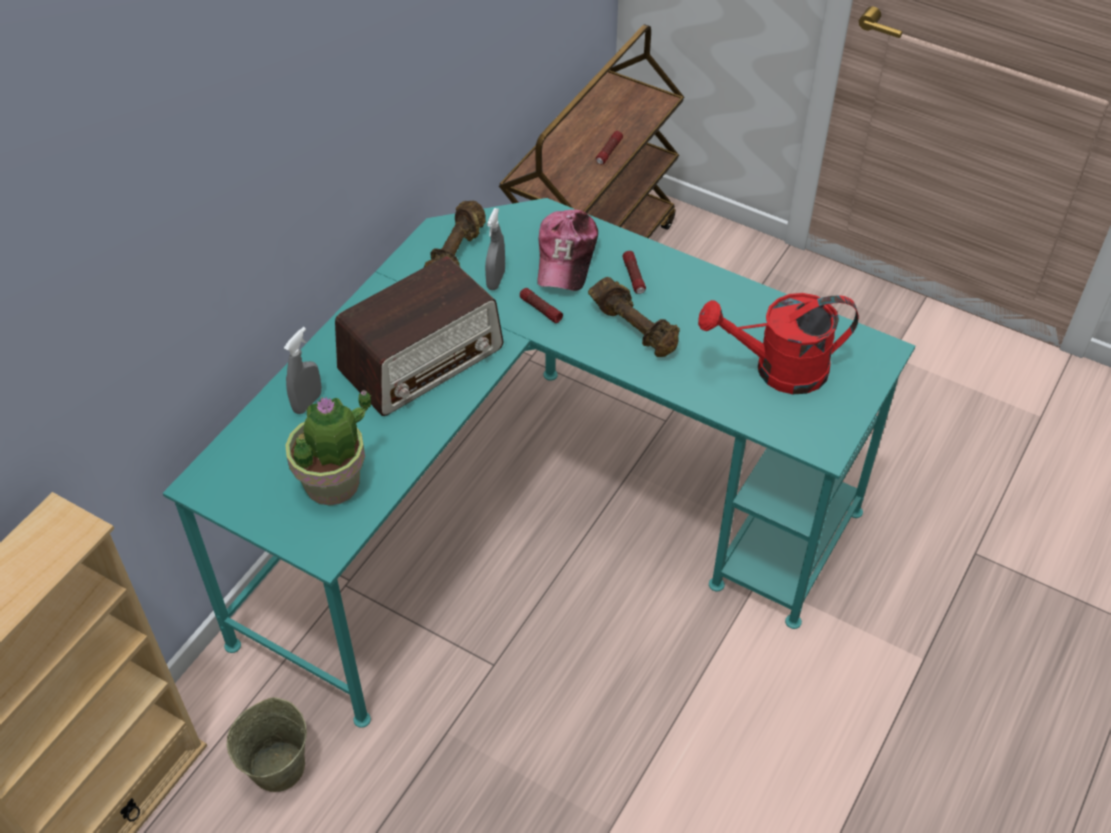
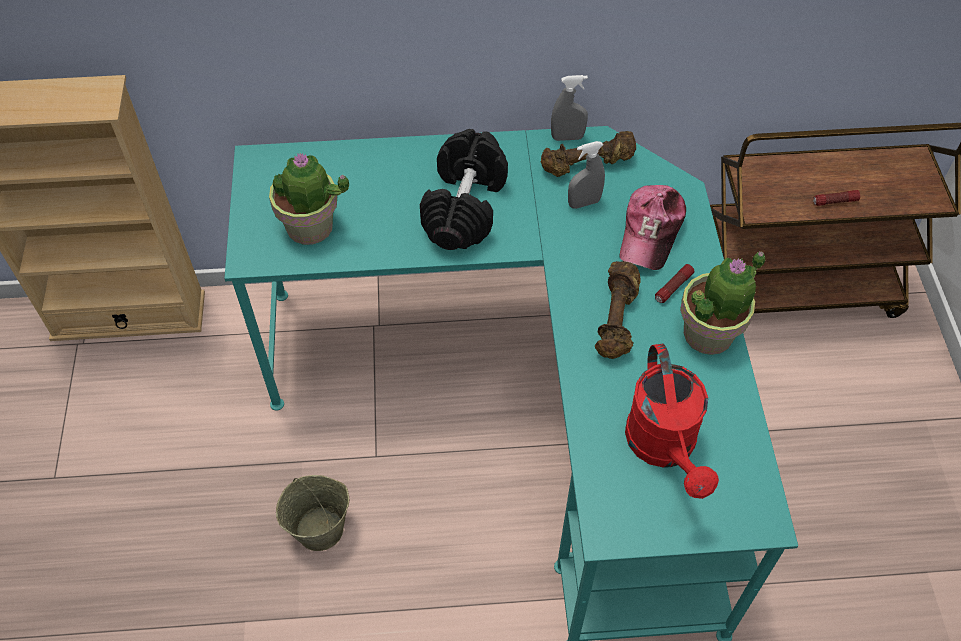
camera: 55 degrees right, 5 degrees up
beige bucket [227,697,307,792] -> beige bucket moved to [276,475,349,551]
grey spray bottle [284,327,322,414] -> grey spray bottle moved to [551,75,588,141]
radio [335,256,503,416] -> black dumbbell [420,129,508,250]
flashlight [520,288,563,323] -> none
cap [537,210,598,291] -> cap turned 45 degrees counterclockwise [619,185,686,270]
red watering can [698,293,859,394] -> red watering can turned 150 degrees counterclockwise [625,344,719,499]
none -> potted plant [680,252,766,355]

